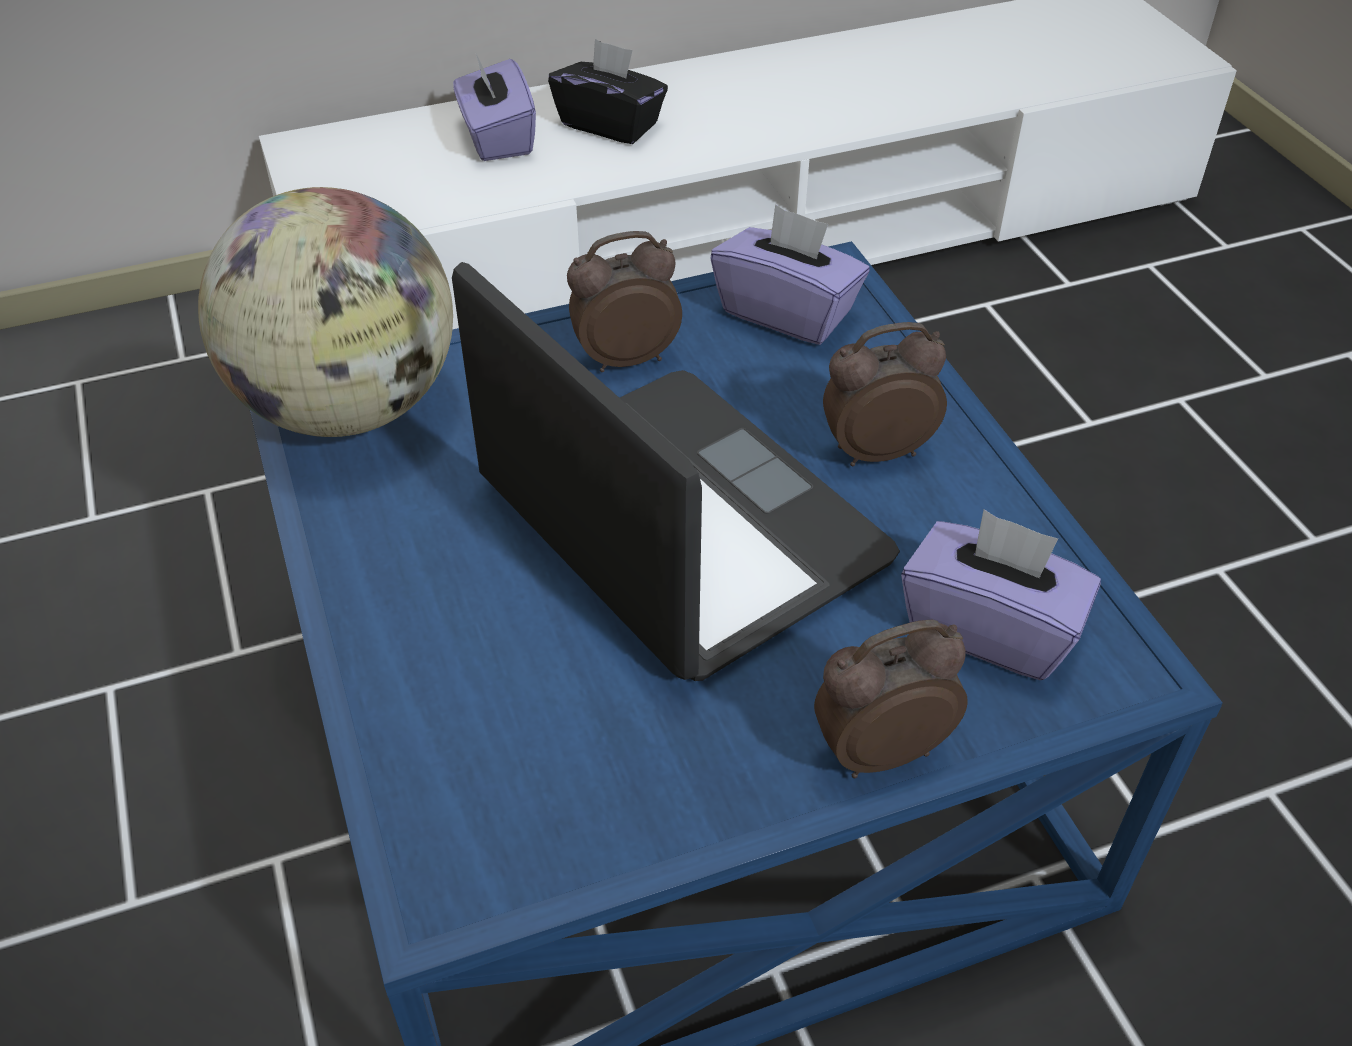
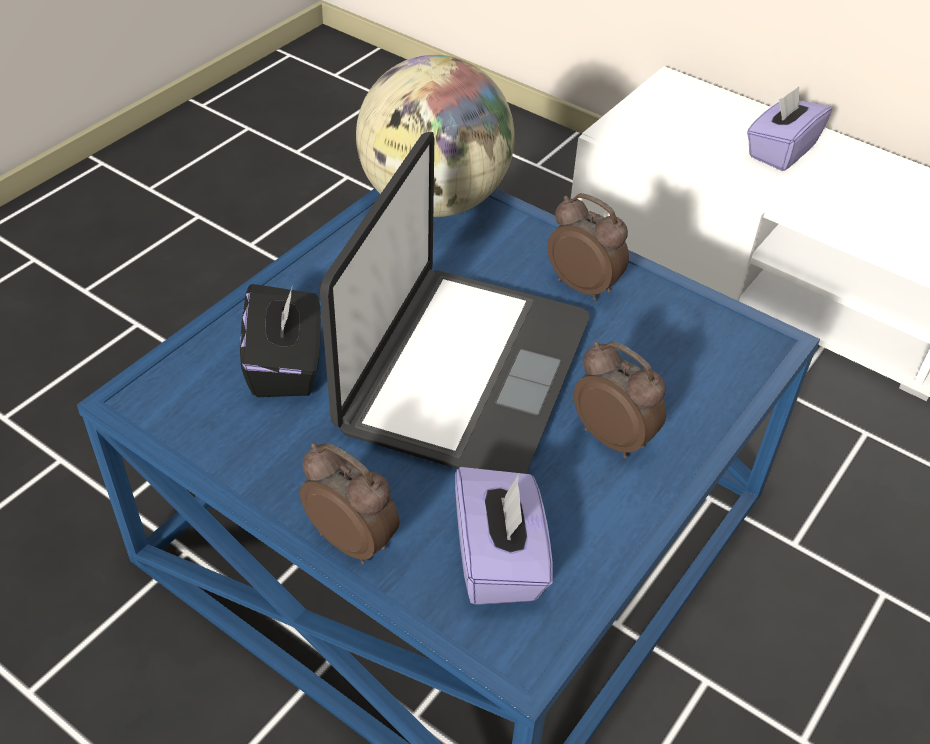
camera: 55 degrees right, 0 degrees up
black tissue box [548,39,668,144] -> black tissue box moved to [240,283,321,397]
purple tissue box [710,205,869,345] -> none

